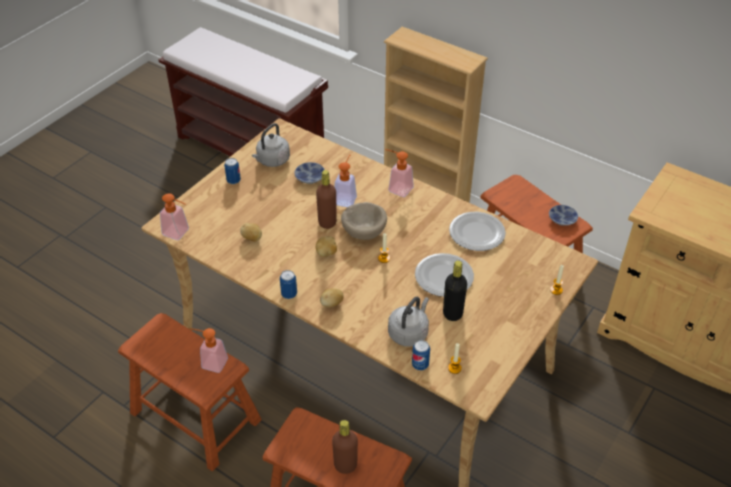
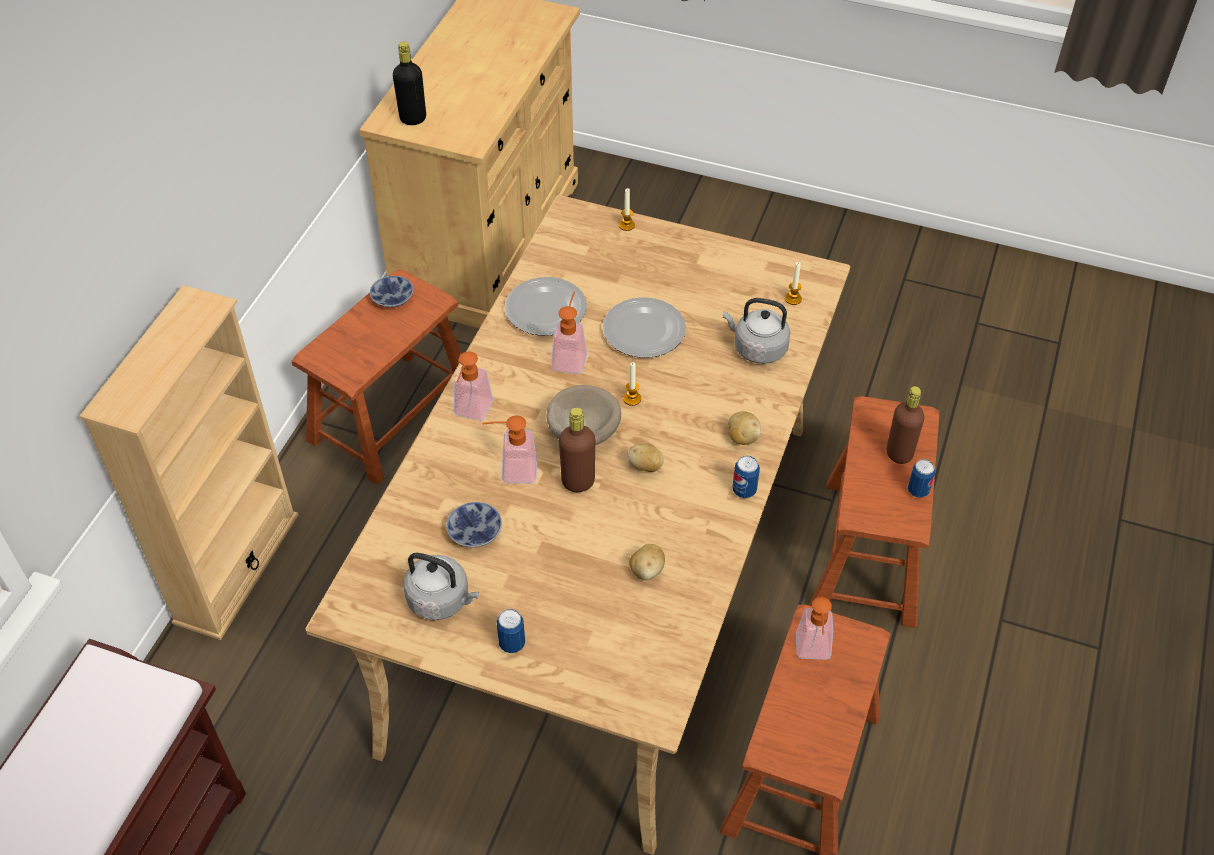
camera: 105 degrees left, 5 degrees up
soap dispenser [160,193,189,240] -> soap dispenser moved to [551,292,587,374]
can [412,340,430,370] -> can moved to [908,459,935,498]
black bottle [443,260,467,321] -> black bottle moved to [393,42,426,125]

